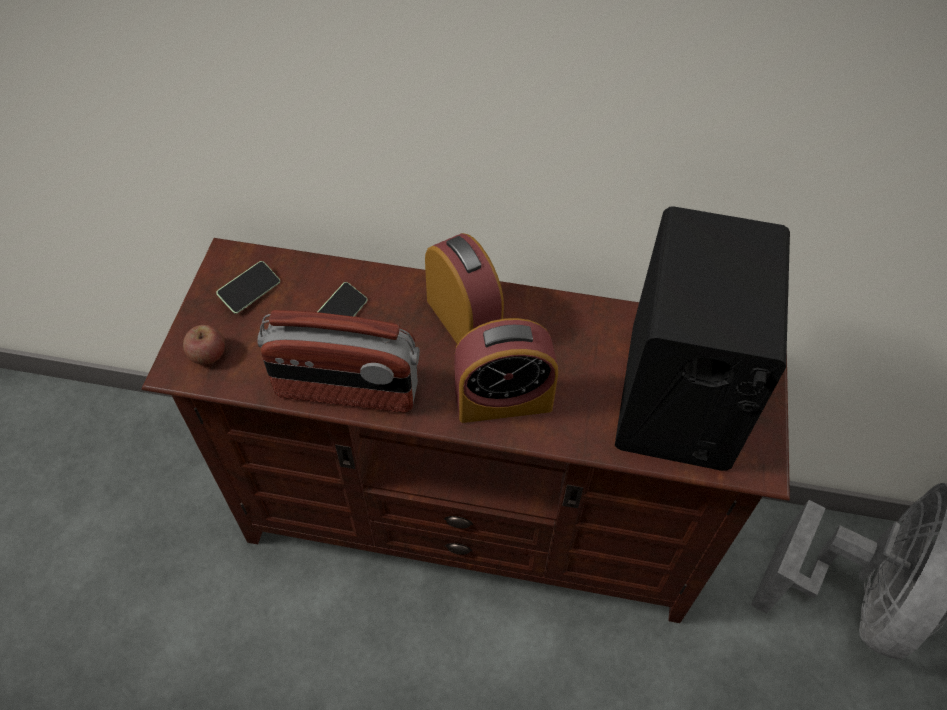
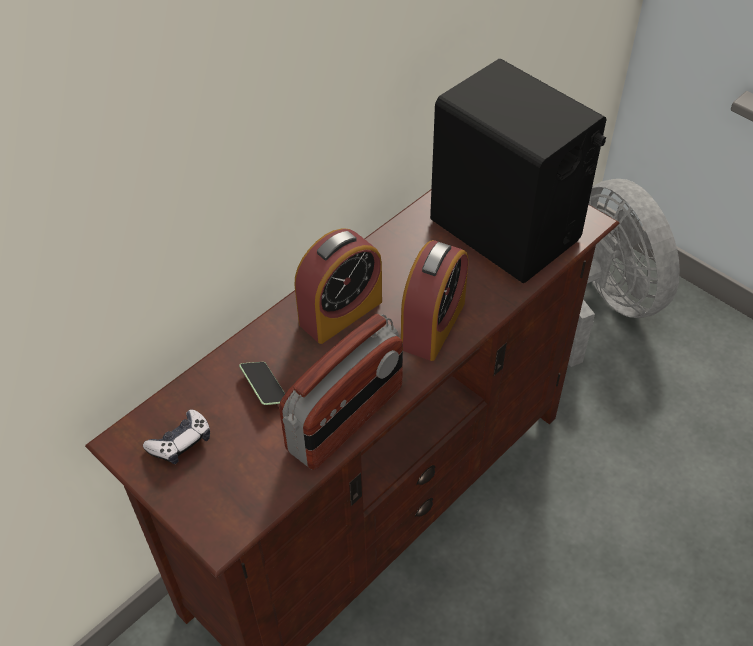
camera: 55 degrees left, 5 degrees down
apple [183,325,225,365] -> none
phone [216,261,280,314] -> game controller [143,410,210,464]
alarm clock [425,233,504,344] -> alarm clock turned 135 degrees clockwise [295,228,382,344]

